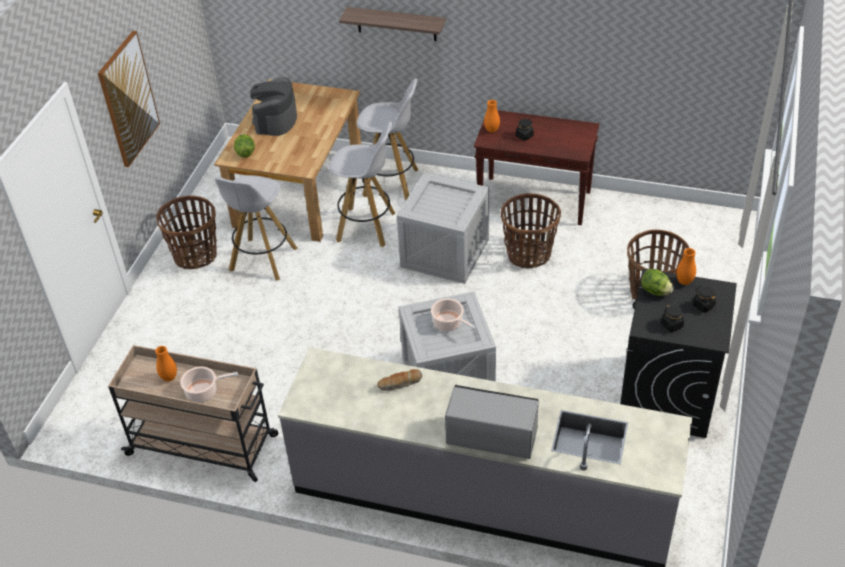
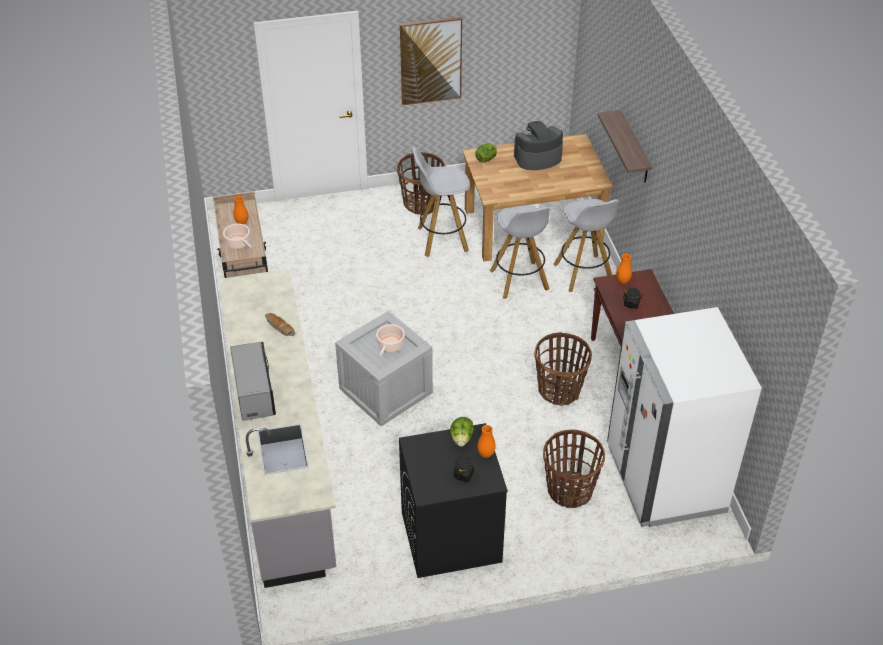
camera: 60 degrees right, 0 degrees up
crate [397,172,489,284] -> none
black jar [661,304,684,332] -> none
none -> white fridge [607,307,762,527]

